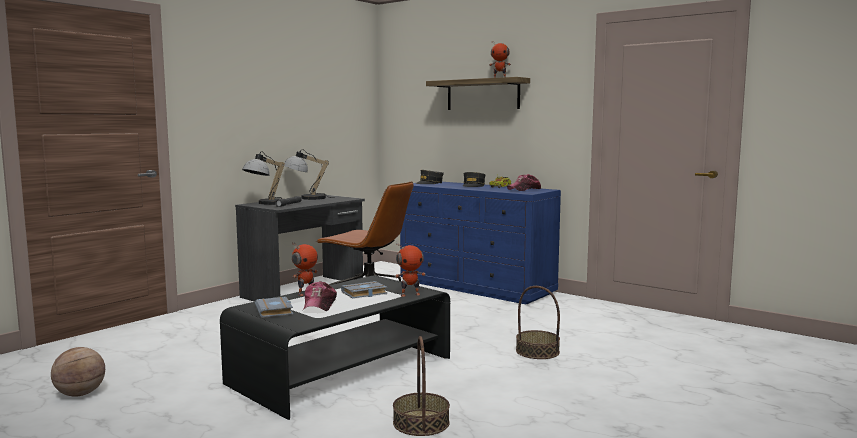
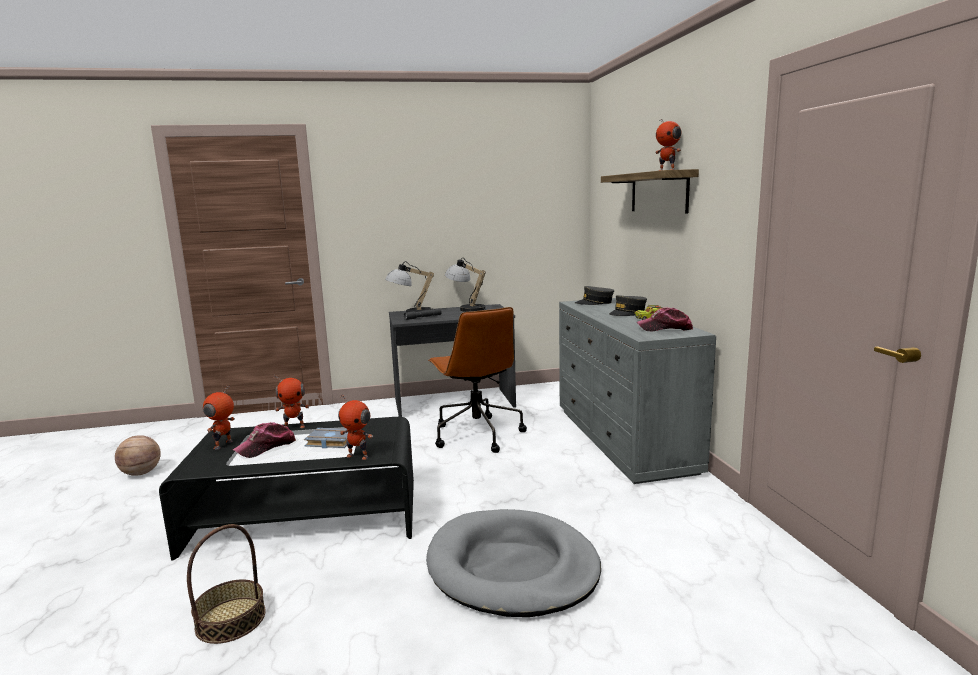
camera: 40 degrees right, 5 degrees up
grey book [255,297,293,318] -> toy robot [203,385,235,450]
blue dresser [400,182,561,305] -> grey dresser [559,298,716,484]
basket [516,286,560,359] -> grey dog bed [426,509,601,617]

